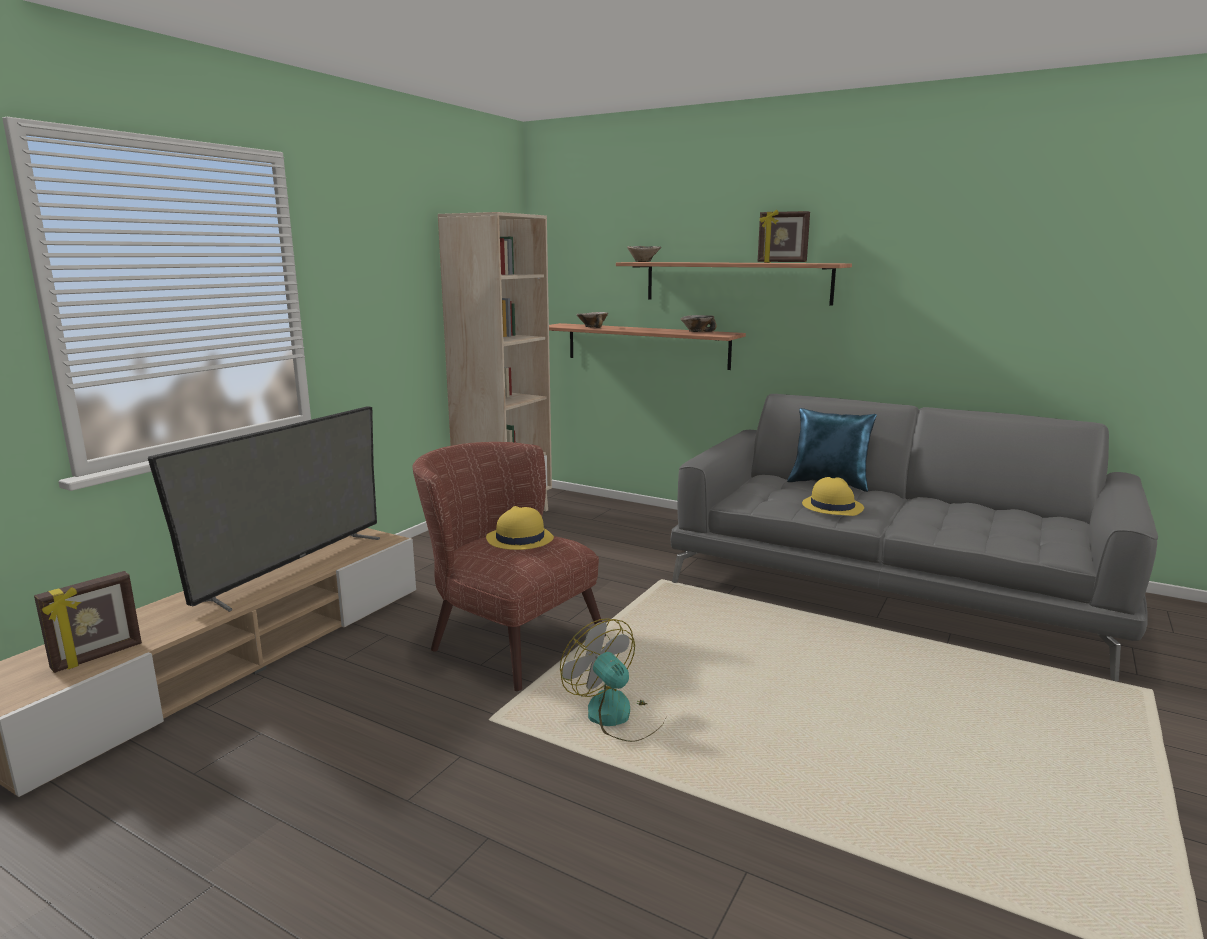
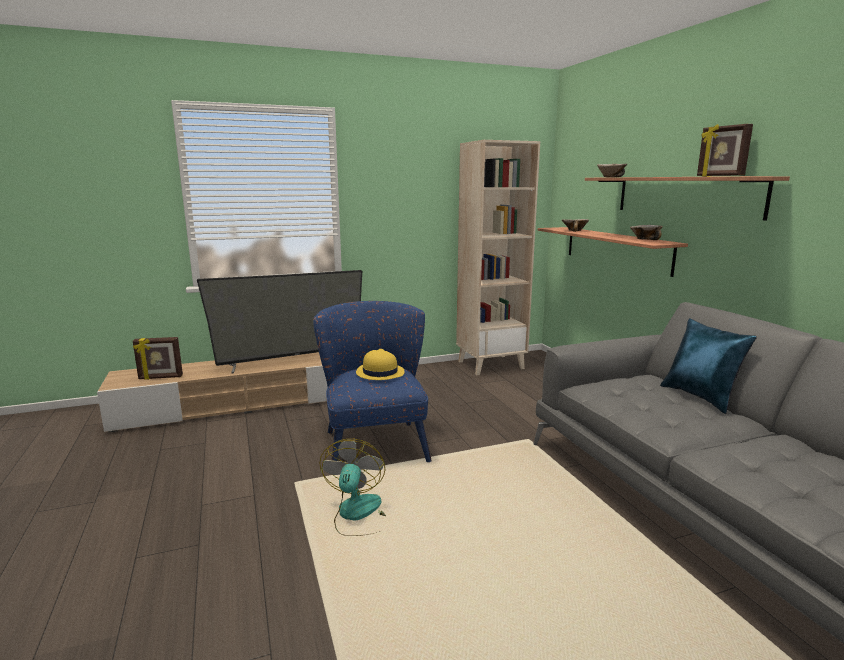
camera: 40 degrees right, 0 degrees up
brown armchair [412,442,606,692] -> blue armchair [313,301,432,462]
yellow hat [802,477,864,516] -> none

